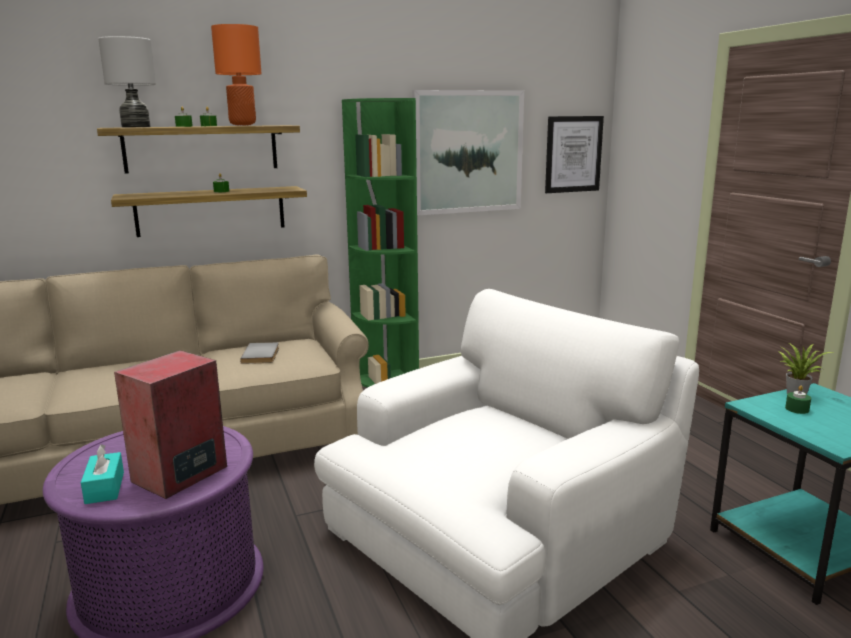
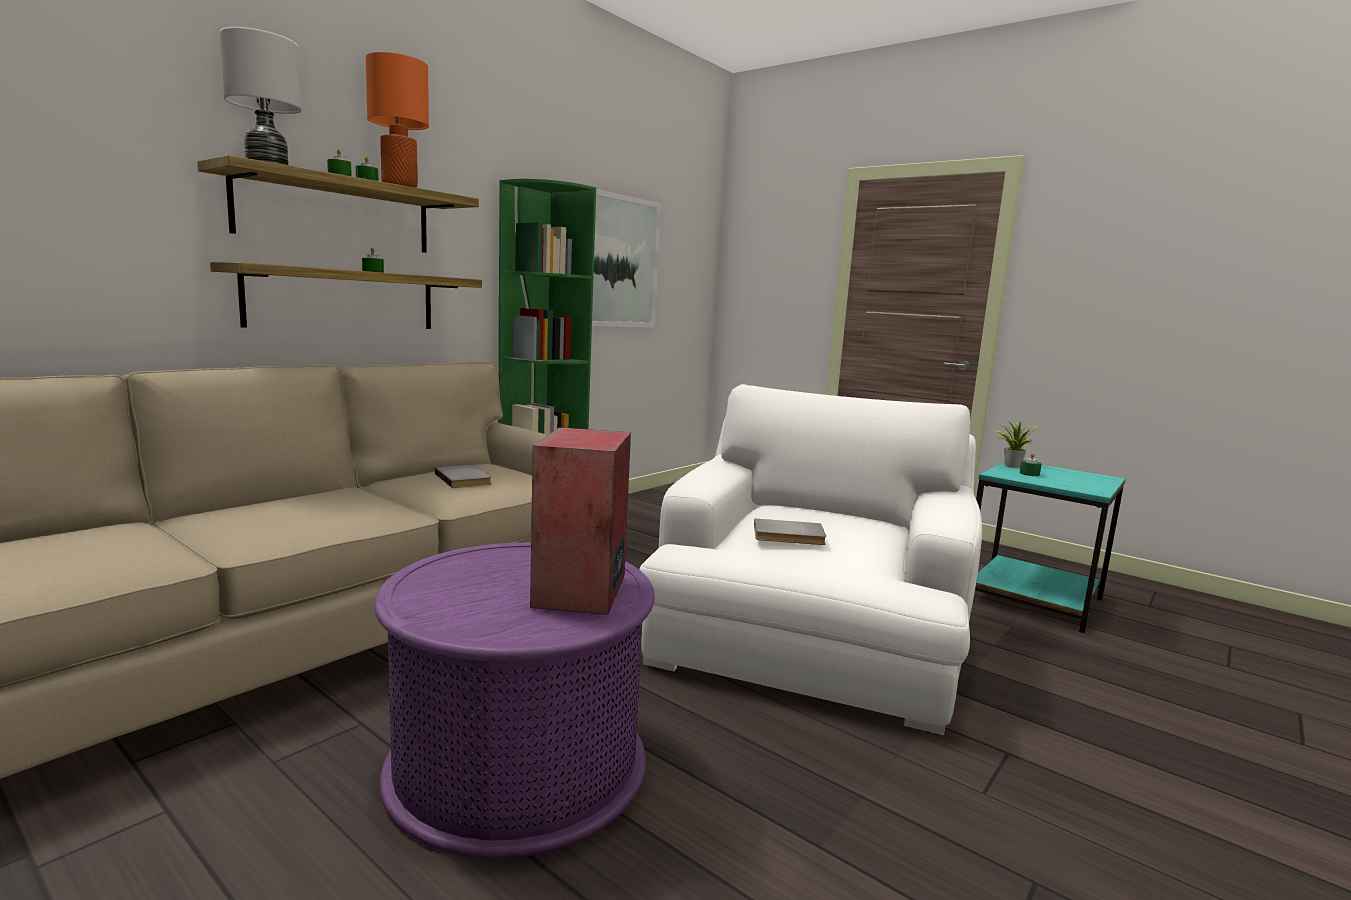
camera: 30 degrees left, 5 degrees down
turquoise tissue box [81,444,124,504] -> none
picture [545,116,604,193] -> none
none -> grey book [754,519,826,545]

